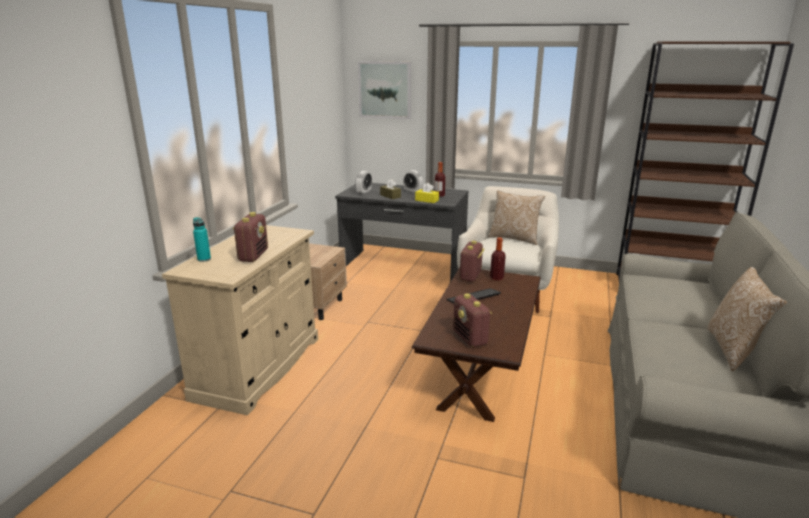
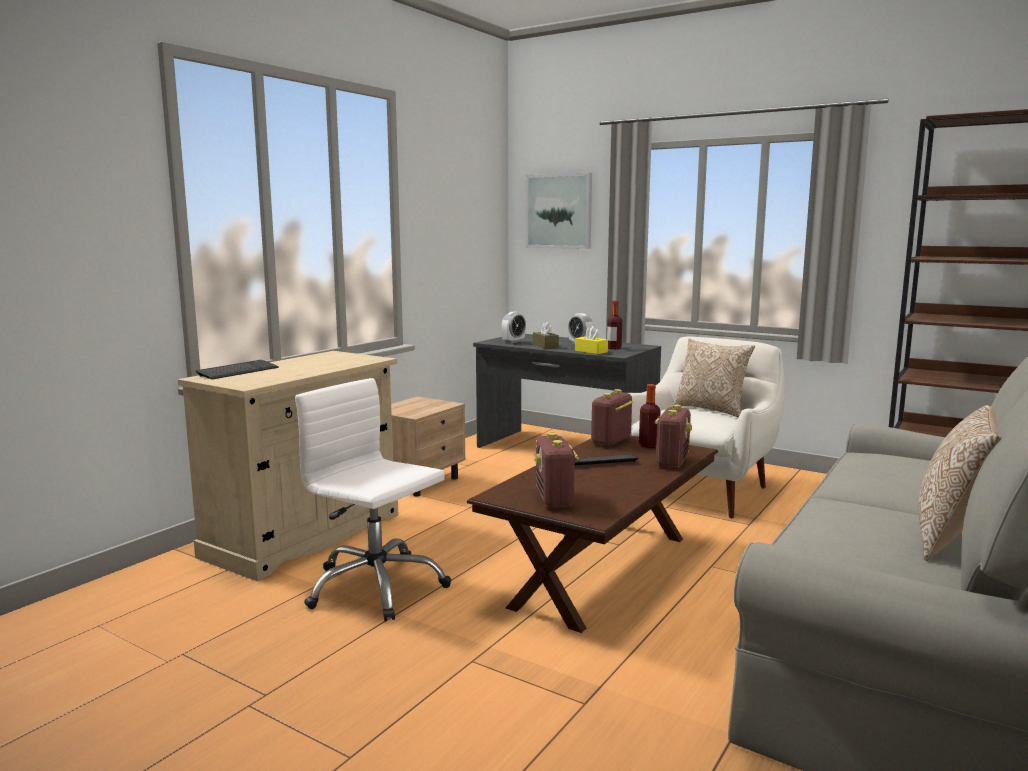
camera: 15 degrees right, 10 degrees down
turquoise bottle [193,217,211,262] -> keyboard [195,360,279,380]
radio [233,212,268,262] -> radio moved to [654,405,692,468]
none -> white office chair [295,378,451,621]

